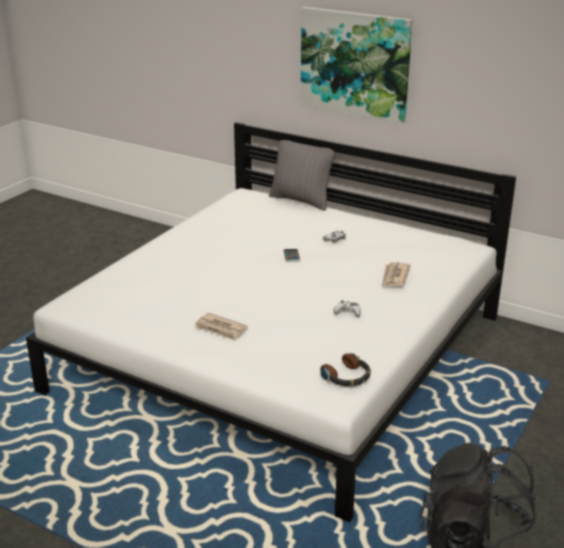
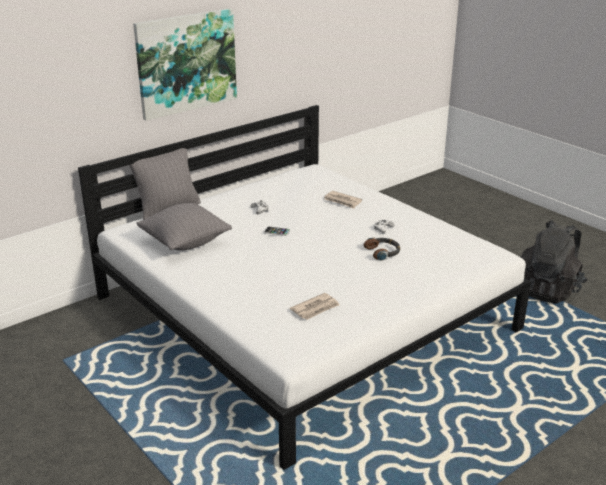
camera: 70 degrees left, 0 degrees up
newspaper [195,313,248,341] -> newspaper moved to [290,293,340,320]
headphones [320,353,371,387] -> headphones moved to [364,238,400,261]
none -> grey pillow [137,203,232,251]

